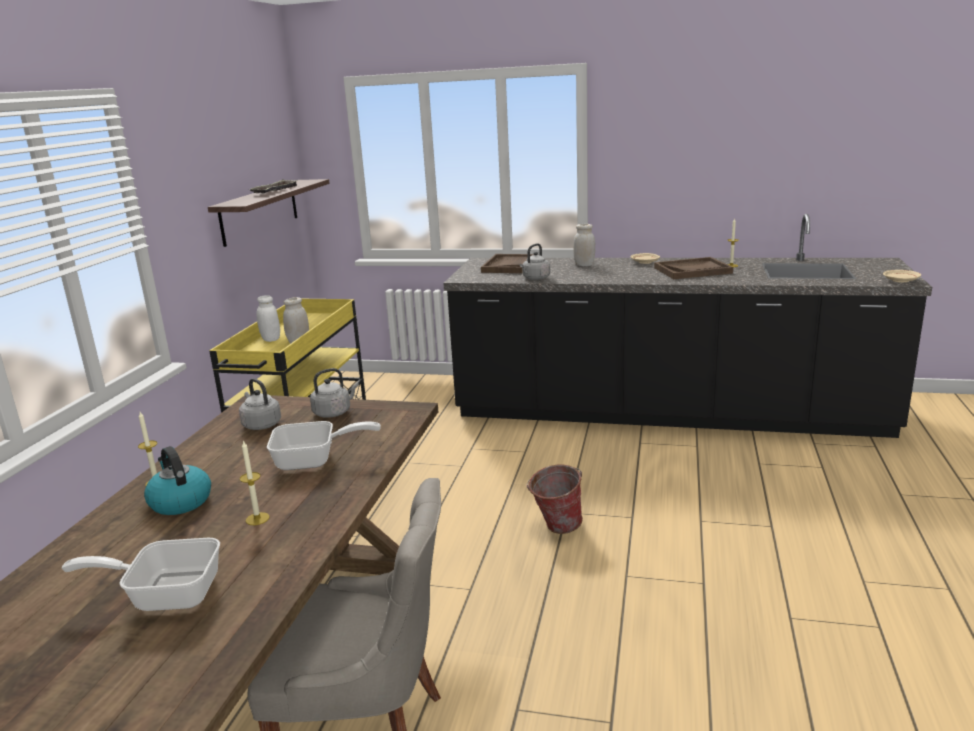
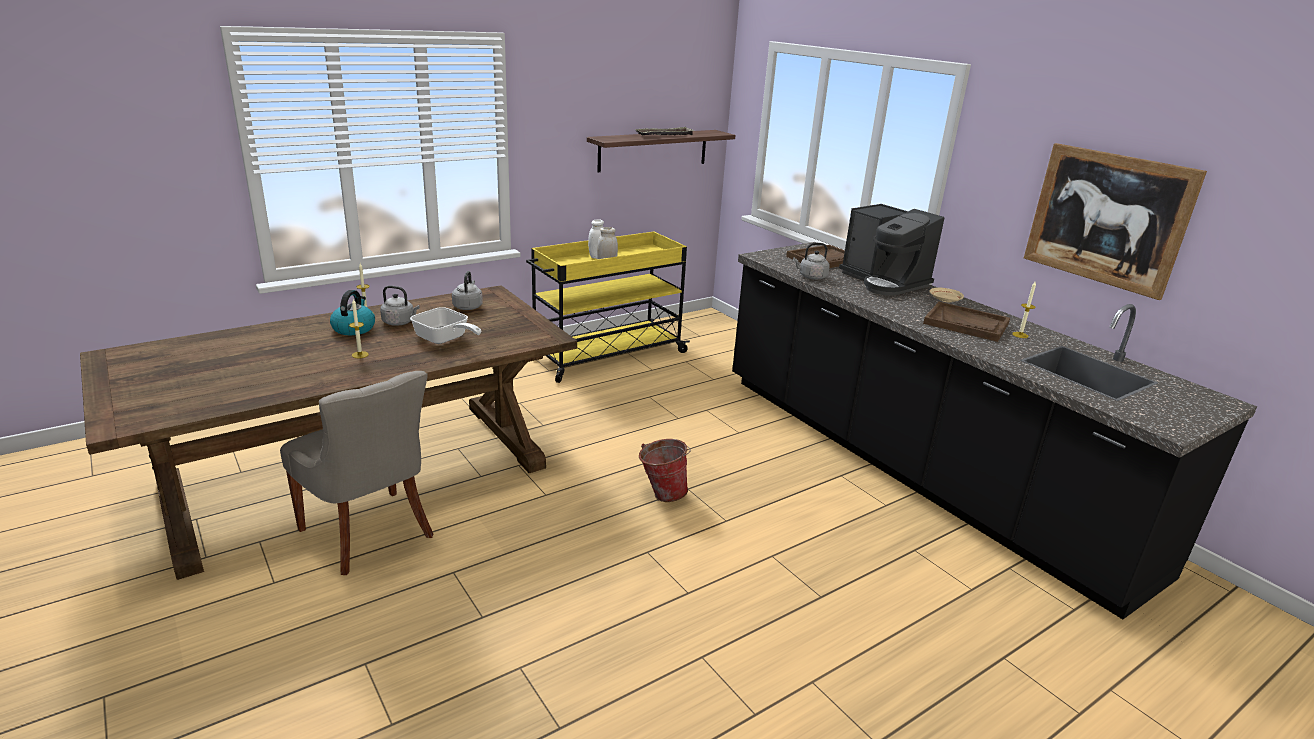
camera: 40 degrees right, 5 degrees up
frying pan [62,538,220,611] -> none
grey kettle [310,368,359,418] -> grey kettle moved to [380,286,419,326]
white jar [573,224,595,266] -> coffee machine [839,204,945,296]
beige plate [883,270,921,282] -> none
none -> picture [1024,143,1207,300]

